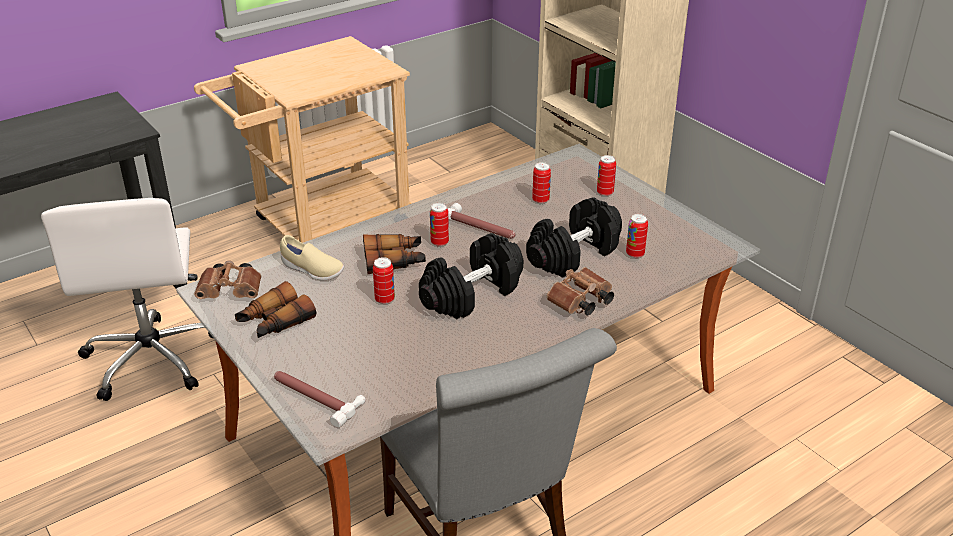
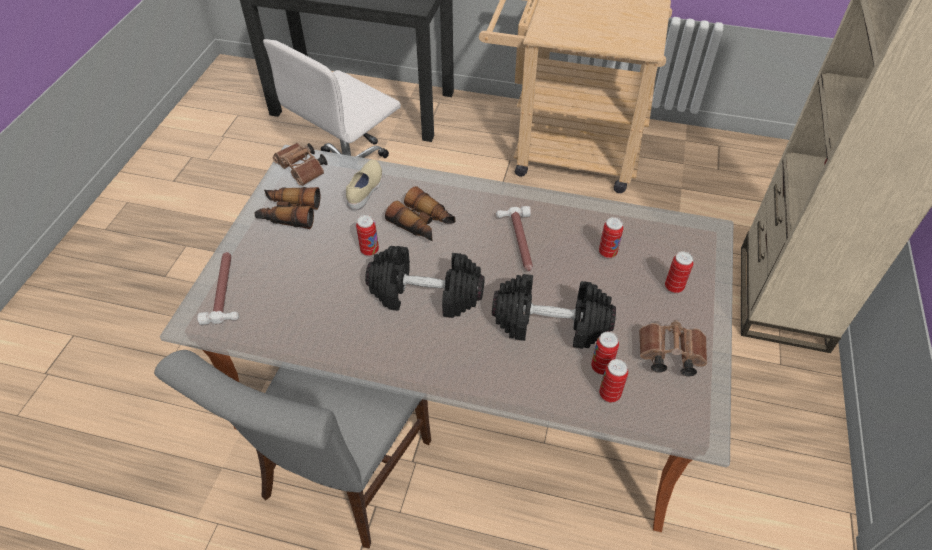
camera: 50 degrees right, 15 degrees up
beige shoe [280,235,344,281] -> beige shoe turned 150 degrees counterclockwise [346,159,383,210]
can [430,203,449,247] -> can moved to [599,359,628,402]
brown binoculars [547,267,614,316] -> brown binoculars moved to [639,320,707,376]

